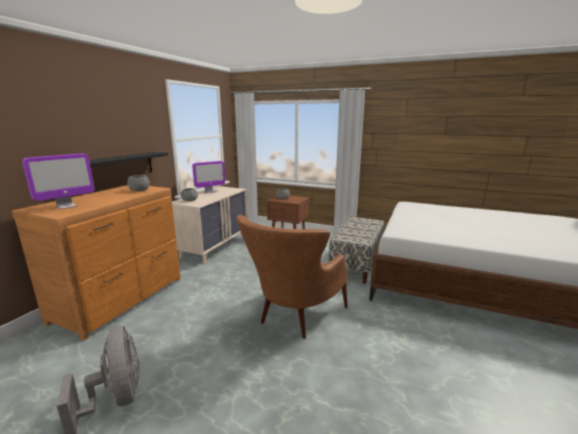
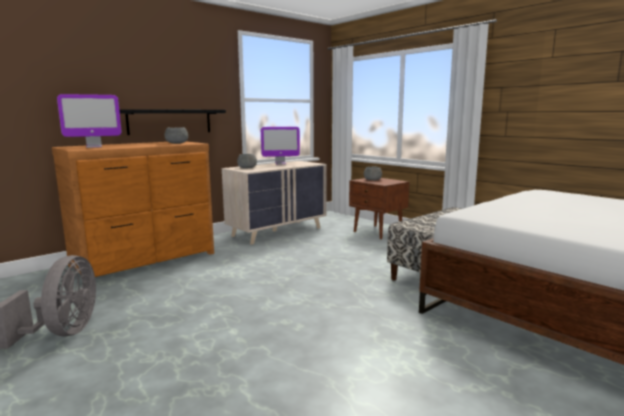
camera: 25 degrees right, 5 degrees down
brown armchair [236,215,348,339] -> none

